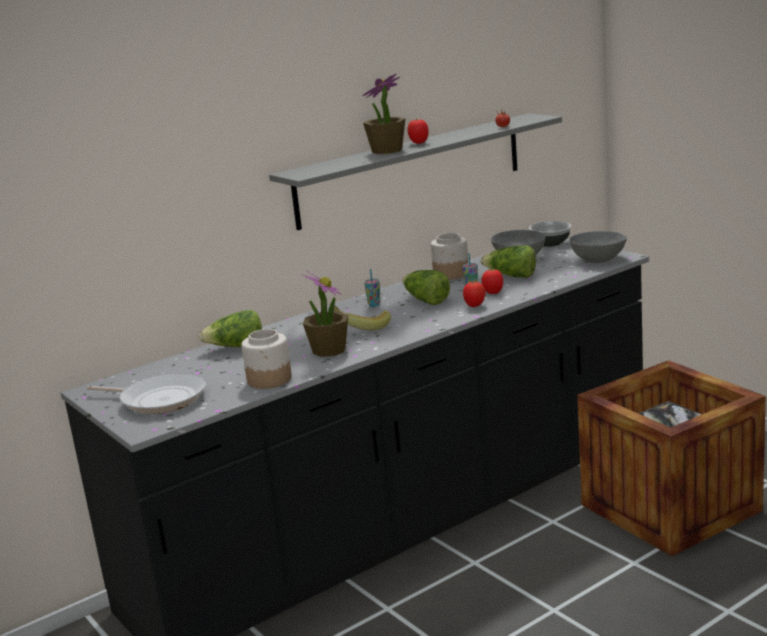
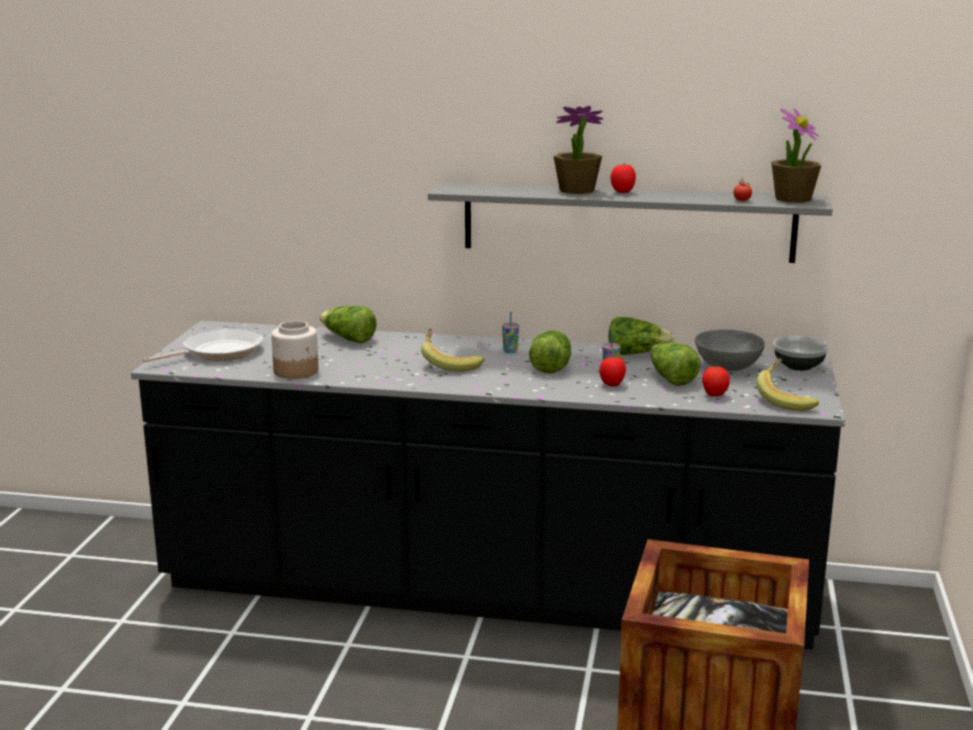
camera: 45 degrees right, 0 degrees up
frying pan [86,373,206,414] -> frying pan turned 105 degrees counterclockwise [143,328,264,362]
potted plant [302,271,348,357] -> potted plant moved to [771,108,821,203]
jar [431,233,468,279] -> lettuce [608,317,675,355]
tomato [463,281,485,307] -> tomato moved to [702,366,730,396]
grey bowl [570,231,627,263] -> banana [756,358,819,411]

